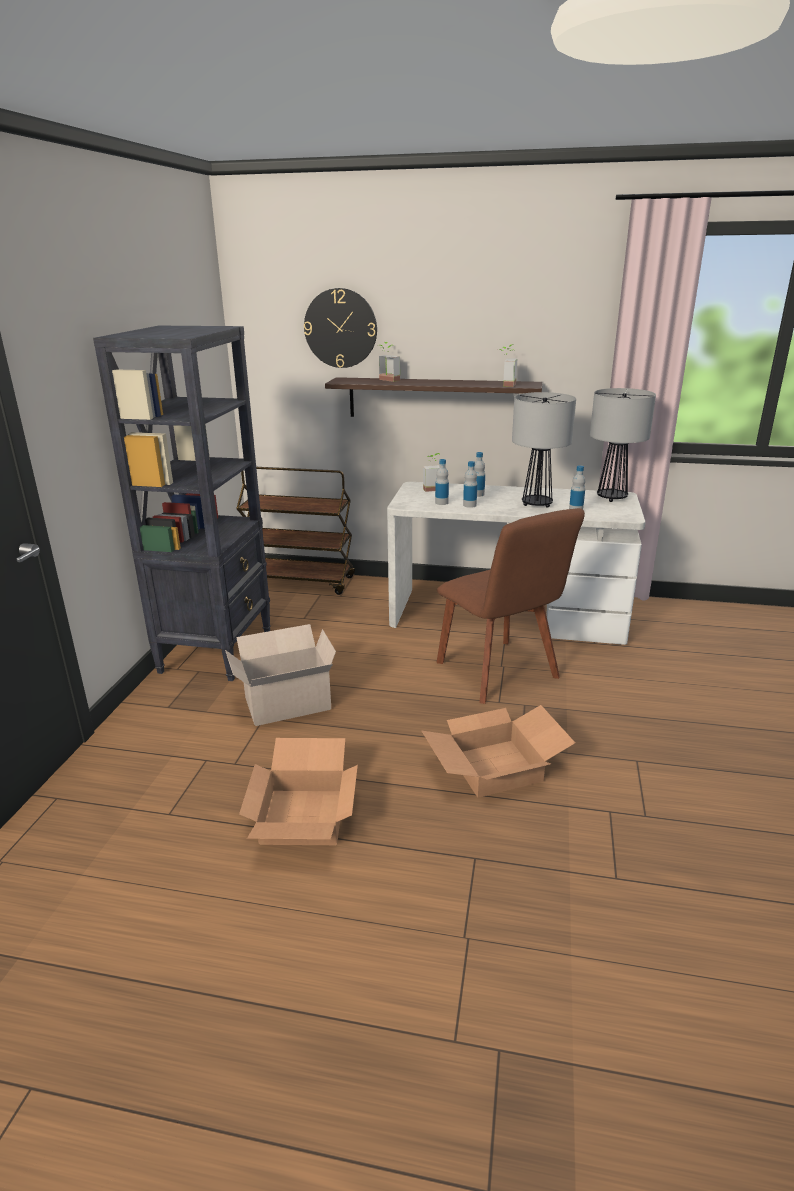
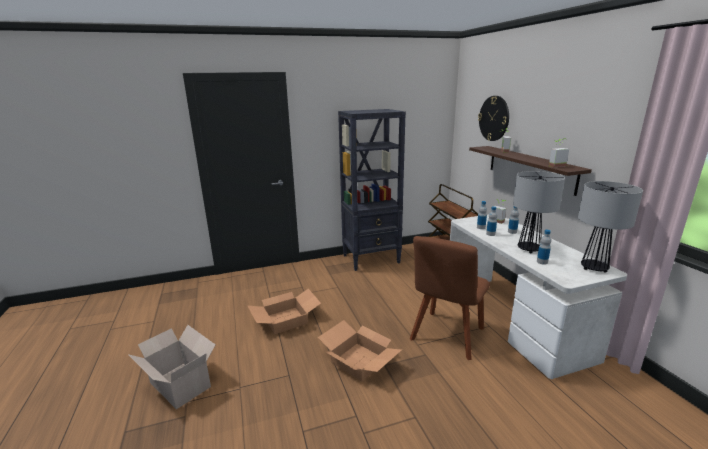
camera: 60 degrees right, 5 degrees down
cardboard box [225,624,336,726] -> cardboard box moved to [128,325,216,409]

